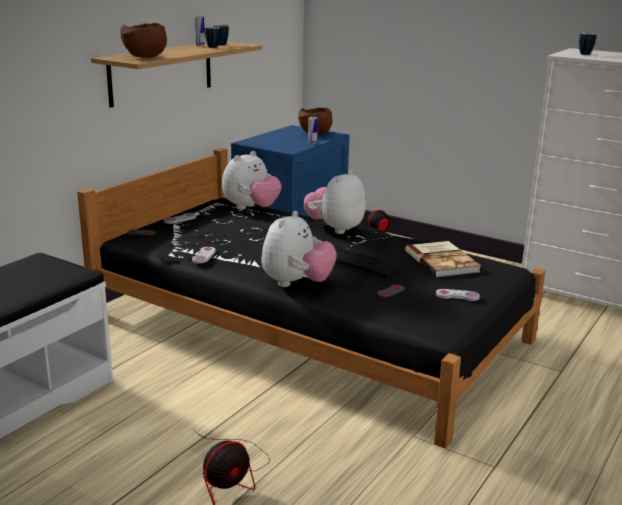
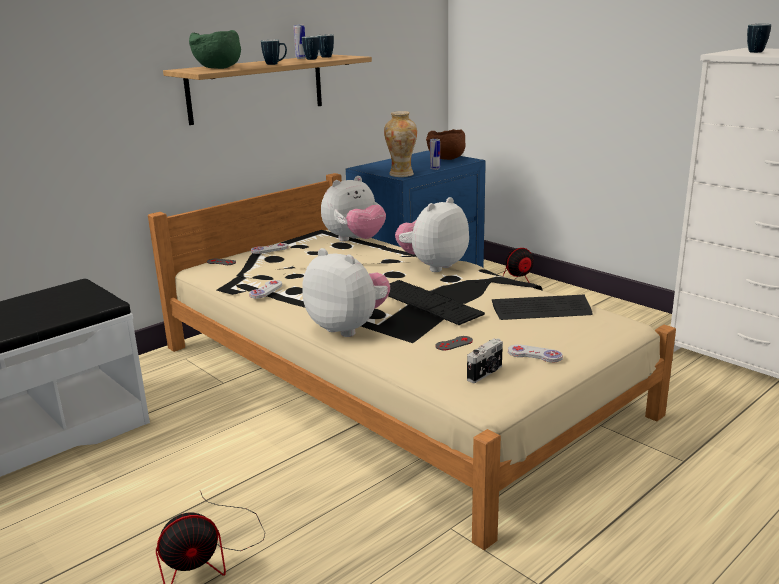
camera: 15 degrees right, 0 degrees up
black bed [77,148,545,449] -> beige bed [148,173,676,550]
brown bowl [120,23,167,58] -> green bowl [189,30,241,69]
plush toy [262,211,337,287] -> plush toy turned 90 degrees counterclockwise [302,248,390,337]
book [405,241,481,277] -> keyboard [492,295,593,320]
none -> mug [261,40,287,65]
none -> vase [384,111,417,177]
none -> camera [467,339,503,383]

